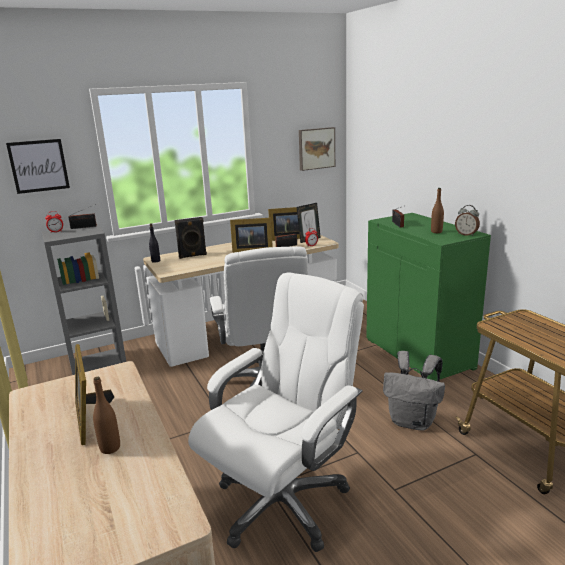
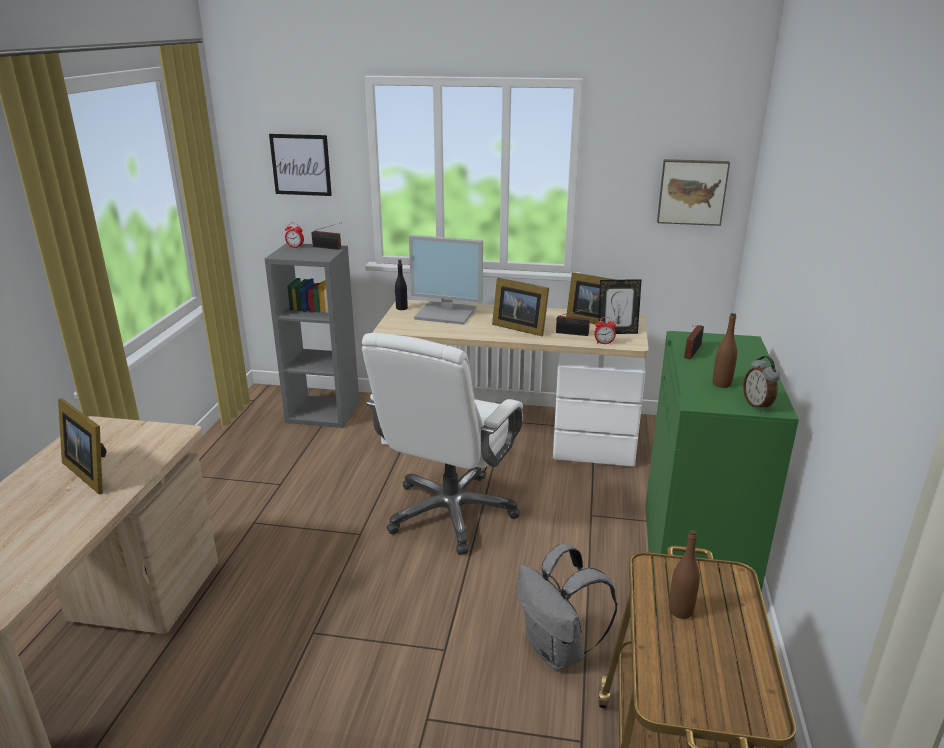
camera: 35 degrees right, 5 degrees up
picture frame [75,344,114,445] -> picture frame turned 60 degrees counterclockwise [58,398,107,494]
brown bottle [93,377,120,454] -> brown bottle moved to [669,530,700,619]
black speaker [175,217,207,259] -> monitor [409,235,483,325]
white office chair [188,272,364,552] -> none

